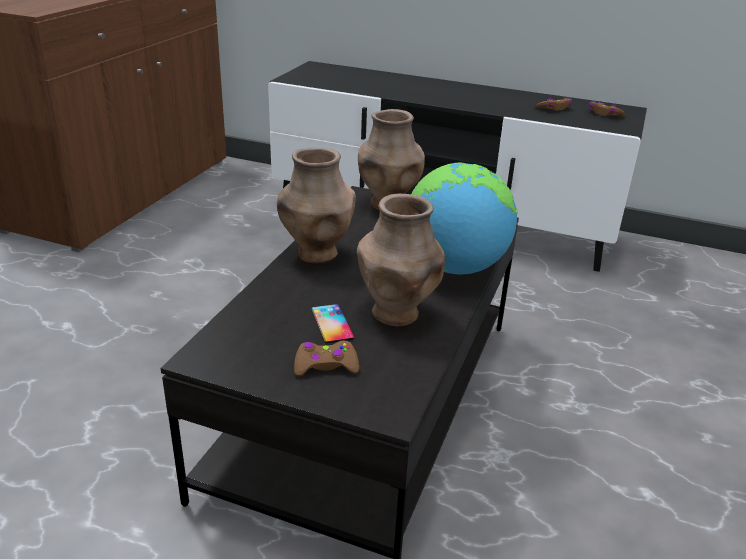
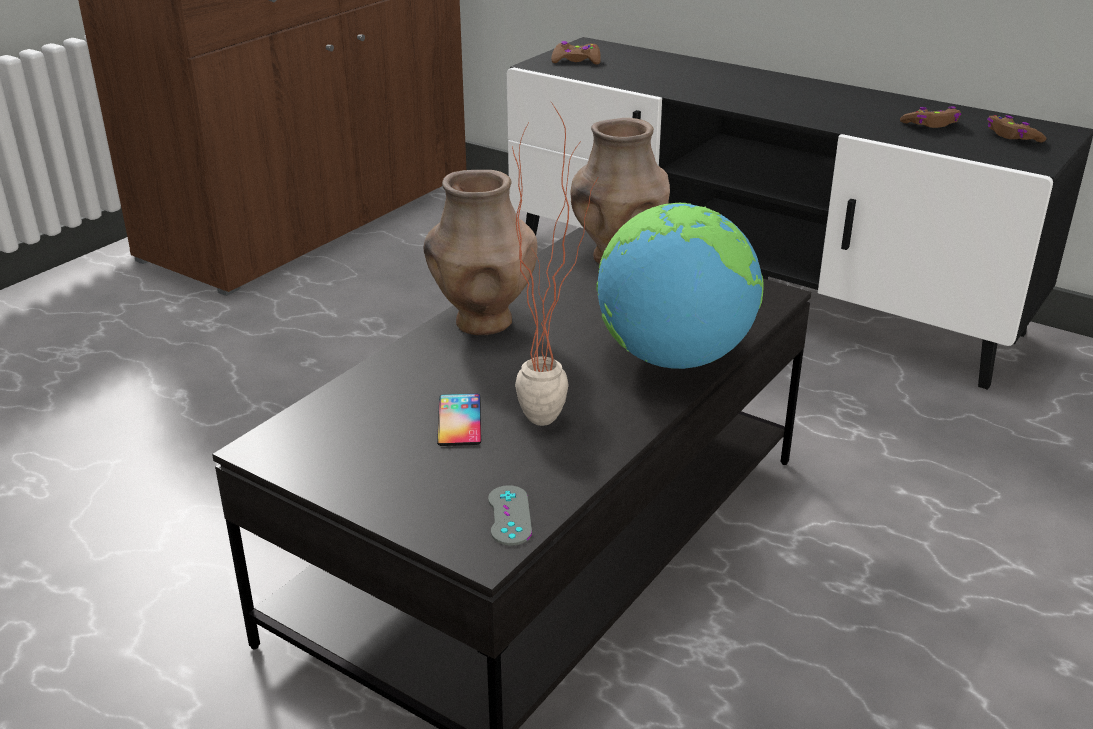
camera: 15 degrees right, 0 degrees up
brown game controller [294,341,359,376] -> brown game controller moved to [551,41,601,65]
brown vase [357,194,445,326] -> potted plant [512,102,599,426]
none -> grey game controller [488,485,532,546]

